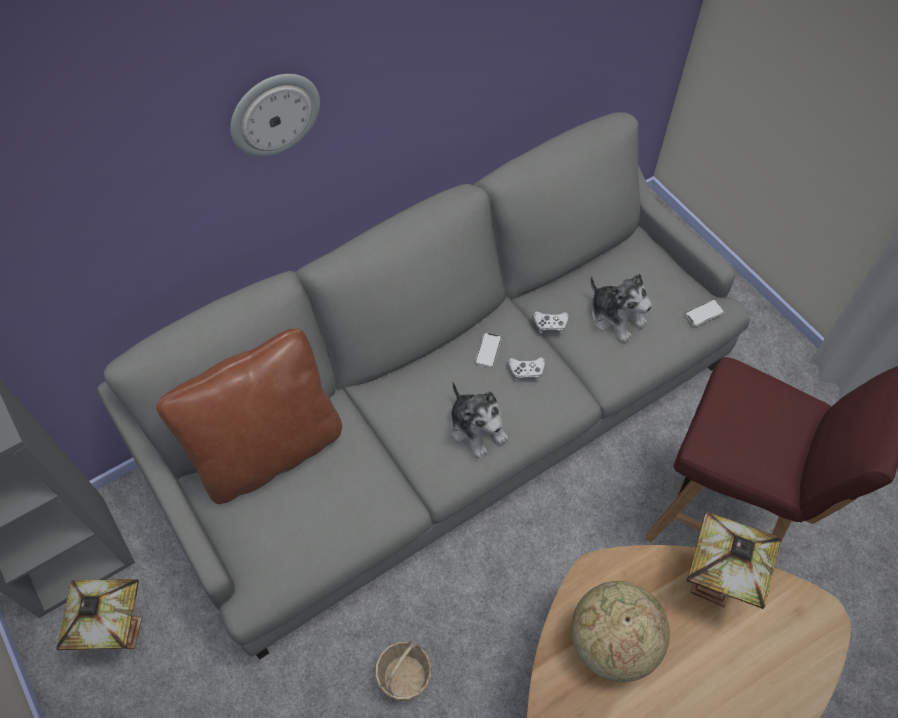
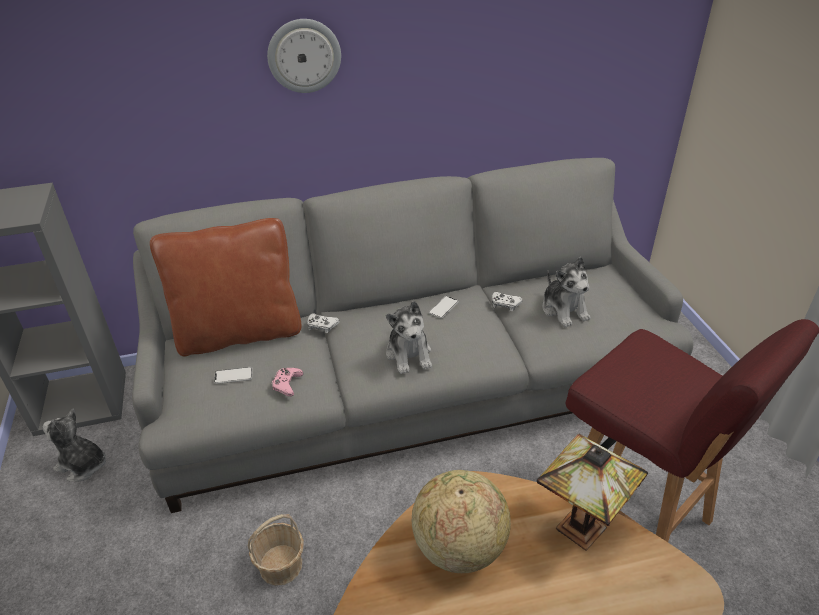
camera: 20 degrees right, 20 degrees down
table lamp [56,579,142,650] -> plush toy [43,408,106,481]
white game controller [508,357,545,381] -> white game controller moved to [307,313,340,333]
phone [685,299,725,326] -> phone moved to [214,367,253,384]
none -> pink game controller [272,368,303,396]

